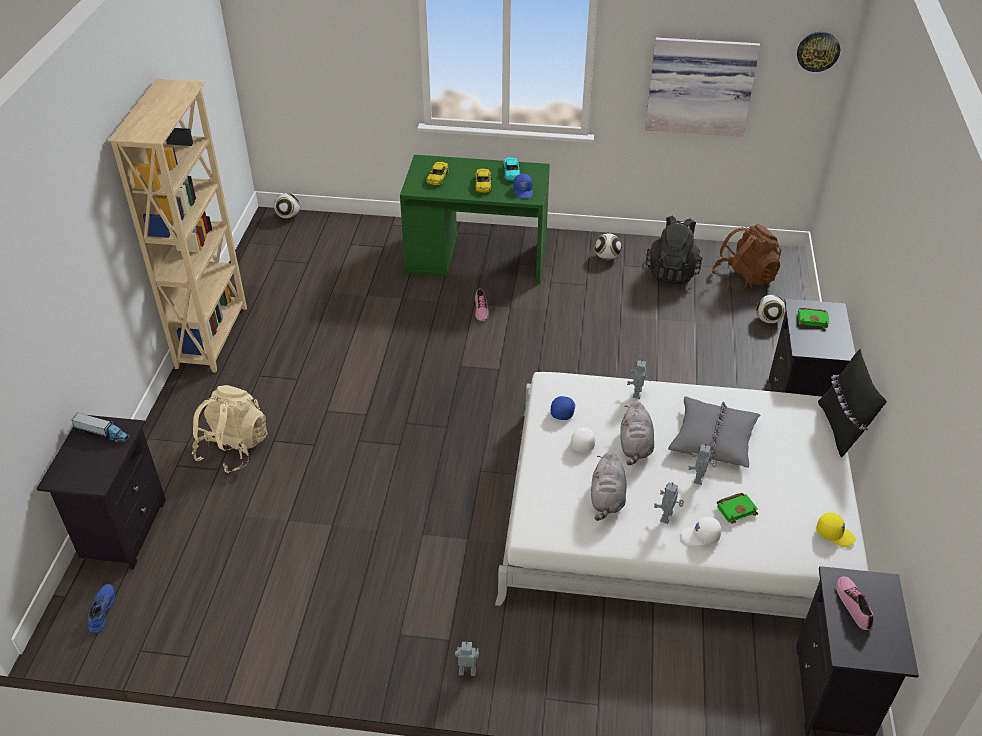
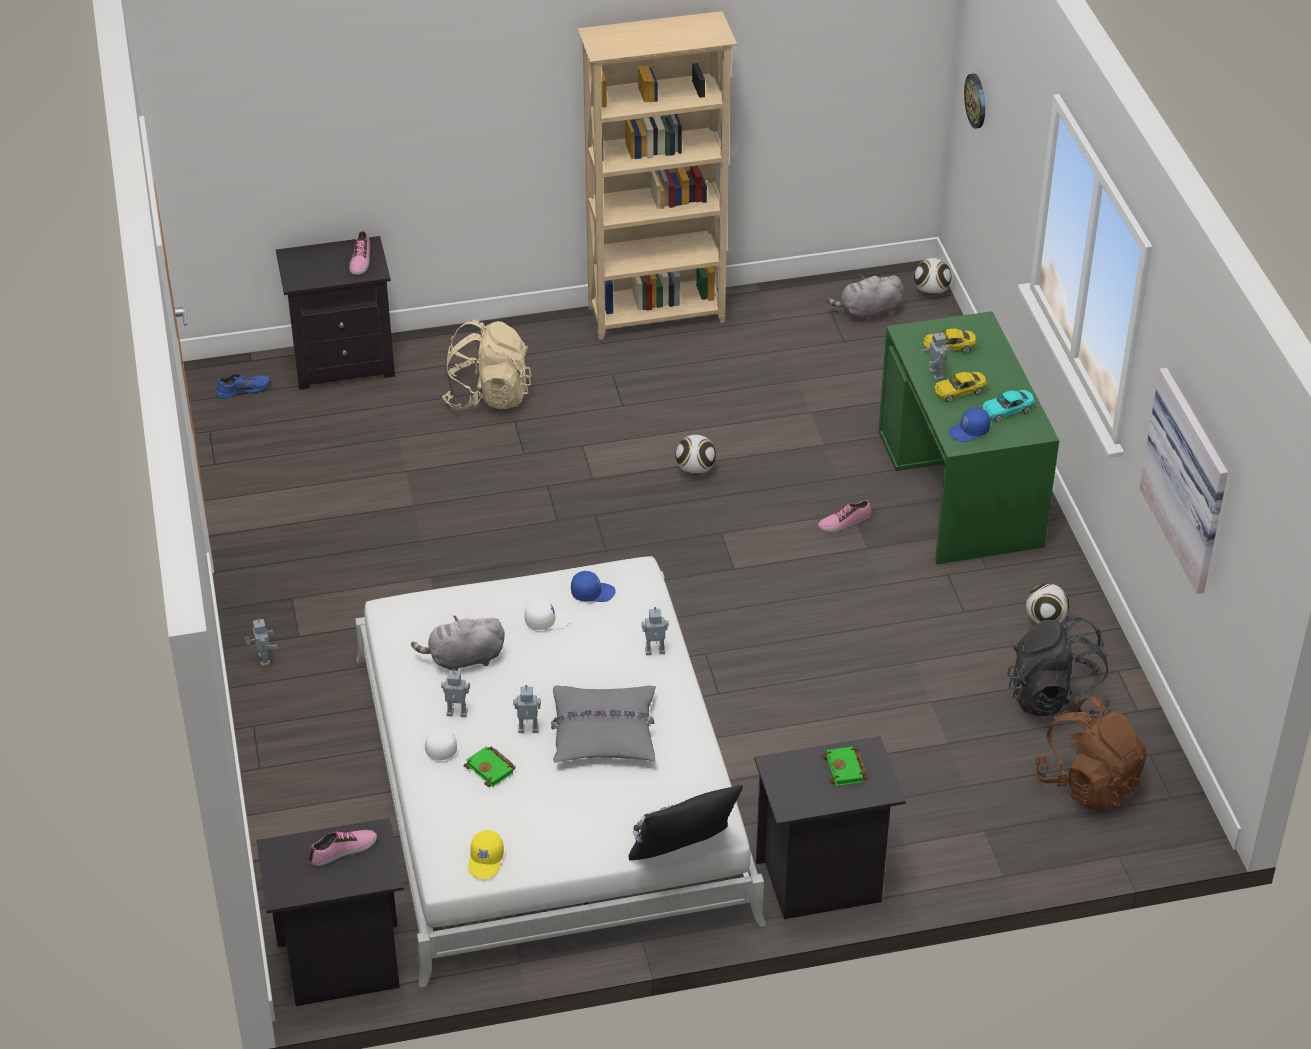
camera: 70 degrees right, 0 degrees up
toy truck [71,413,130,443] -> shoe [349,230,370,275]
grey plush toy [620,401,654,465] -> grey plush toy moved to [827,275,903,322]
football [756,295,786,324] -> football moved to [675,435,716,475]
wall clock [797,32,840,72] -> wall clock moved to [964,74,985,129]
none -> toy robot [921,330,953,381]

